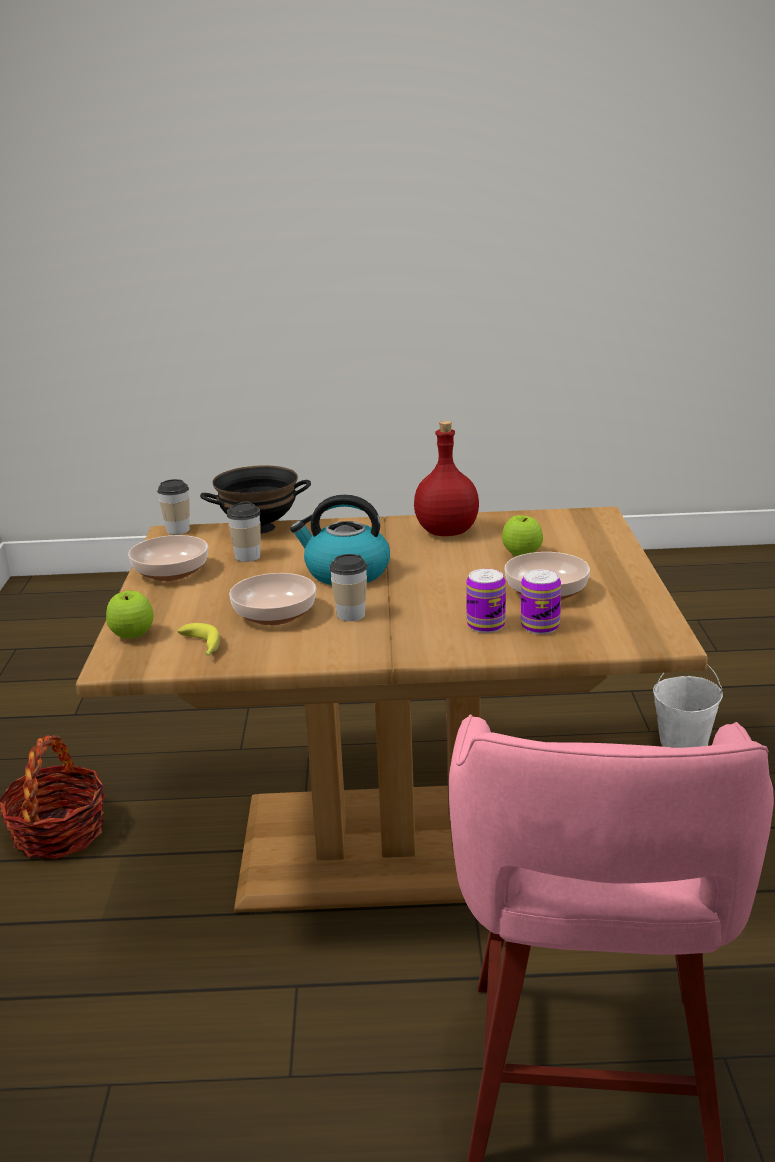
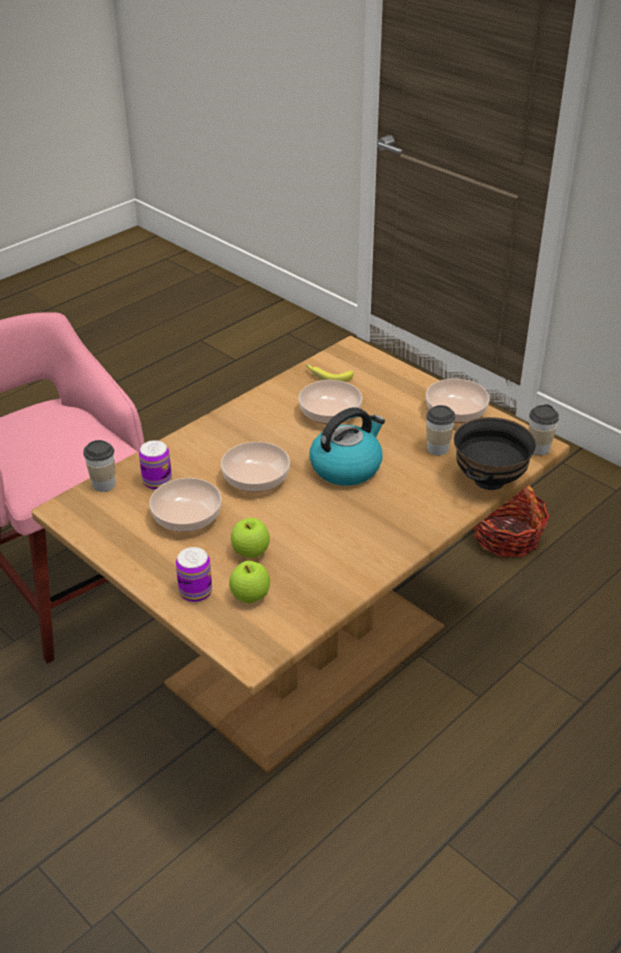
camera: 135 degrees right, 15 degrees up
apple [106,591,154,639] -> apple moved to [229,561,270,603]
cup [329,554,367,621] -> cup moved to [83,440,115,492]
red bottle [414,421,479,536] -> none
can [466,569,506,633] -> can moved to [176,547,212,602]
white bucket [653,664,723,748] -> none
none -> bowl [221,442,290,492]

